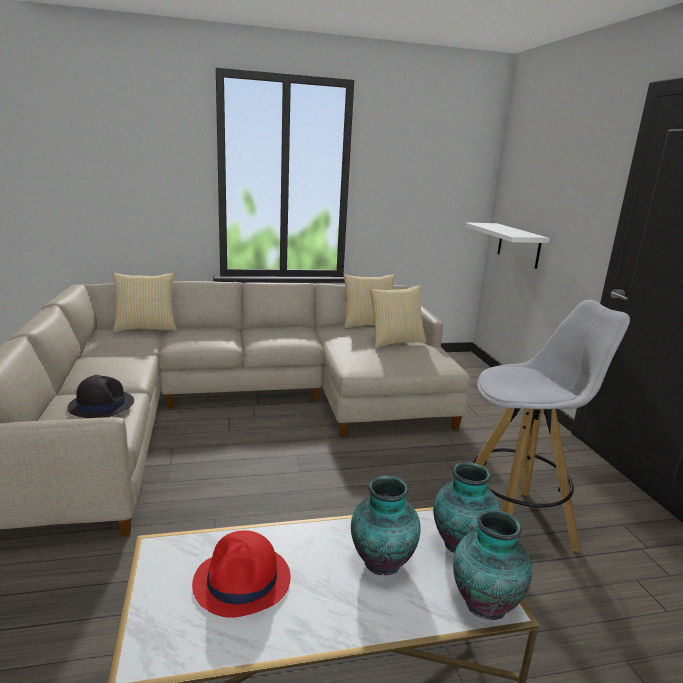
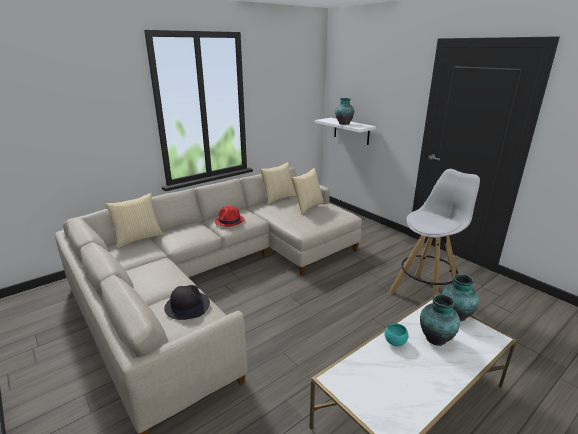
camera: 25 degrees left, 5 degrees up
red hat [192,530,291,618] -> red hat moved to [215,206,245,227]
vase [453,510,532,620] -> vase moved to [335,98,354,125]
none -> turquoise bowl [385,324,408,346]

